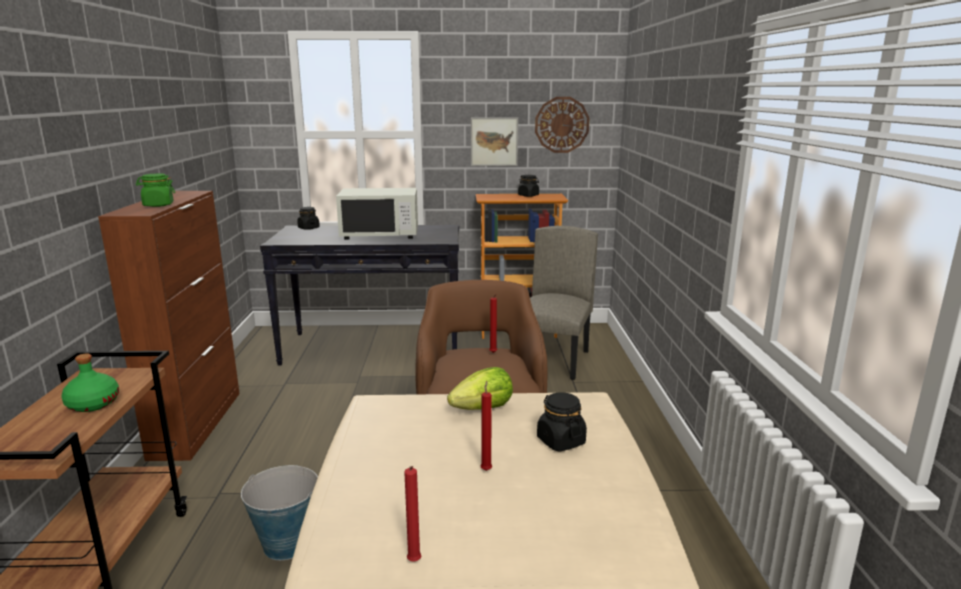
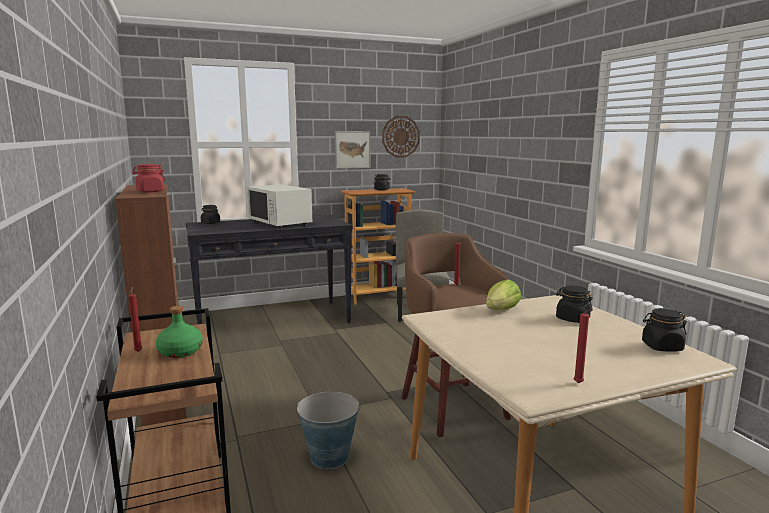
camera: 20 degrees left, 5 degrees down
green jar [136,174,175,207] -> red jar [132,164,165,192]
white microwave [336,188,418,240] -> white microwave turned 75 degrees clockwise [247,184,312,229]
red candle [481,381,492,471] -> red candle moved to [129,287,143,352]
none -> black jar [642,308,687,352]

